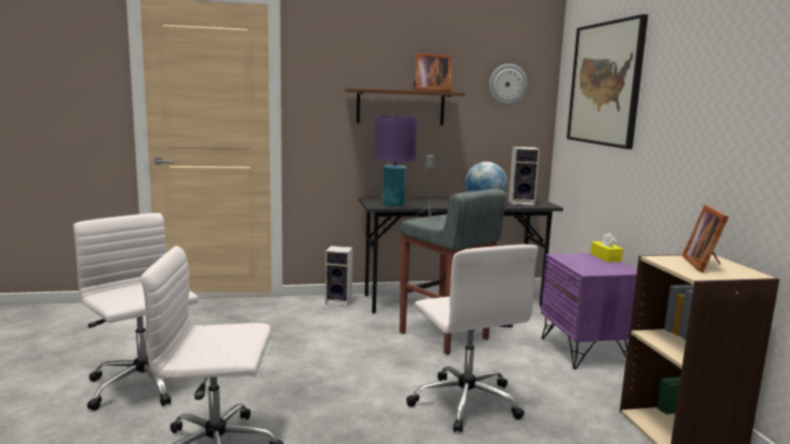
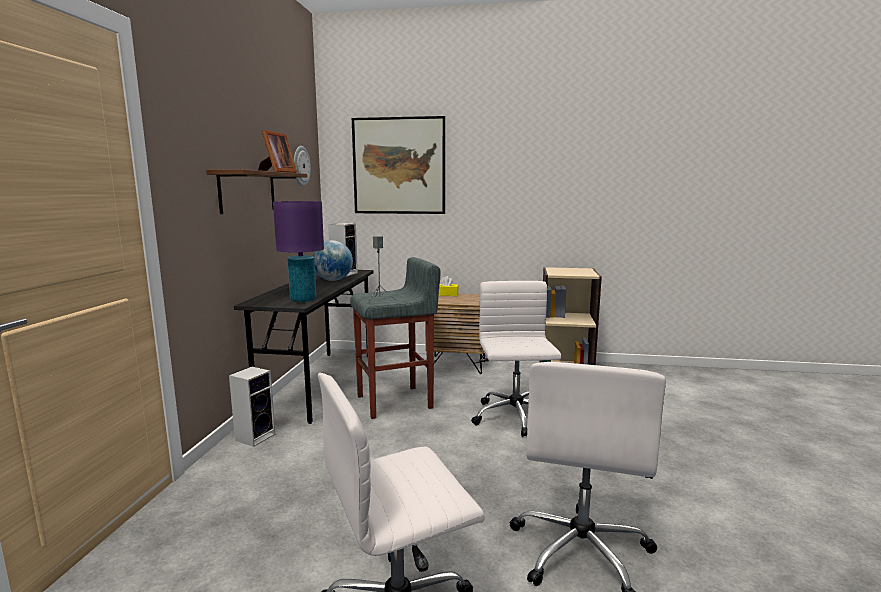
camera: 70 degrees left, 0 degrees up
white office chair [406,244,538,433] -> white office chair turned 90 degrees counterclockwise [471,281,562,437]
purple nightstand [541,253,637,369] -> brown nightstand [425,294,485,374]
picture frame [682,205,729,272] -> none

